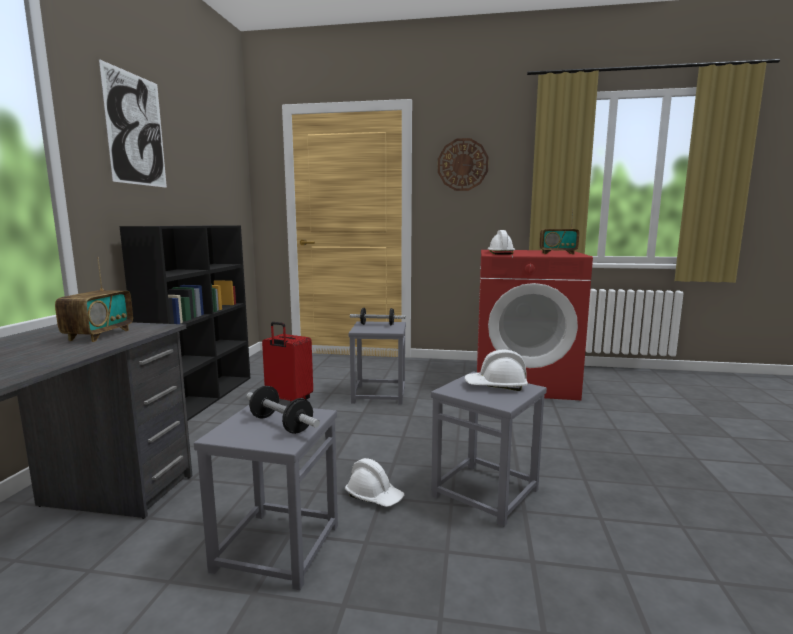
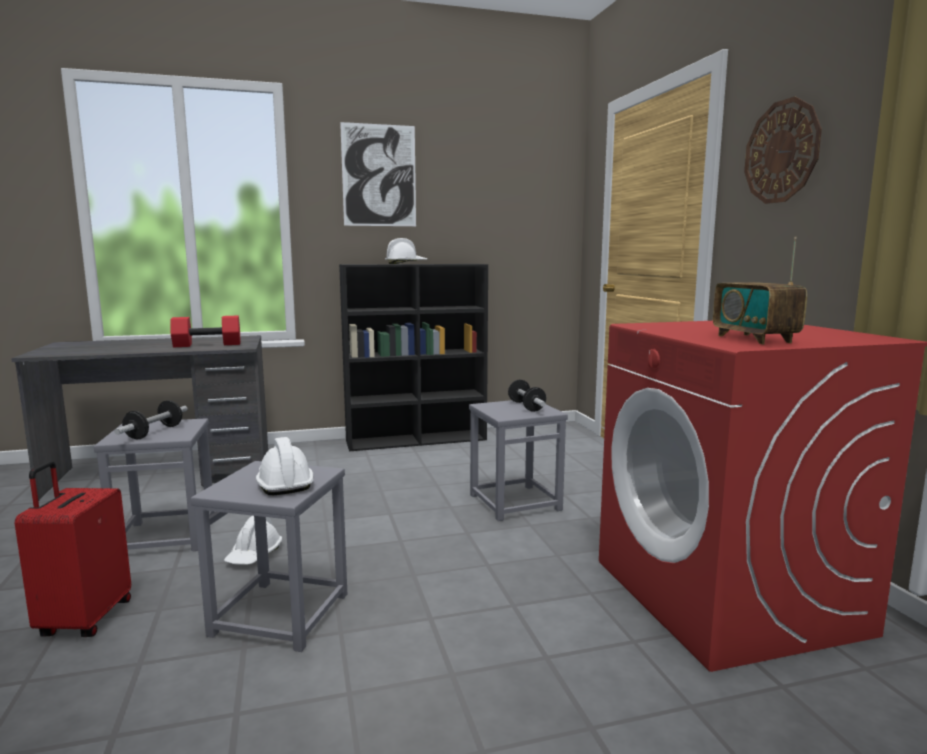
camera: 65 degrees right, 0 degrees up
radio [55,257,133,342] -> red dumbbell [170,316,241,347]
red suitcase [262,322,313,401] -> red suitcase moved to [15,461,131,637]
white hard hat [487,230,515,255] -> white hard hat moved to [385,238,427,264]

